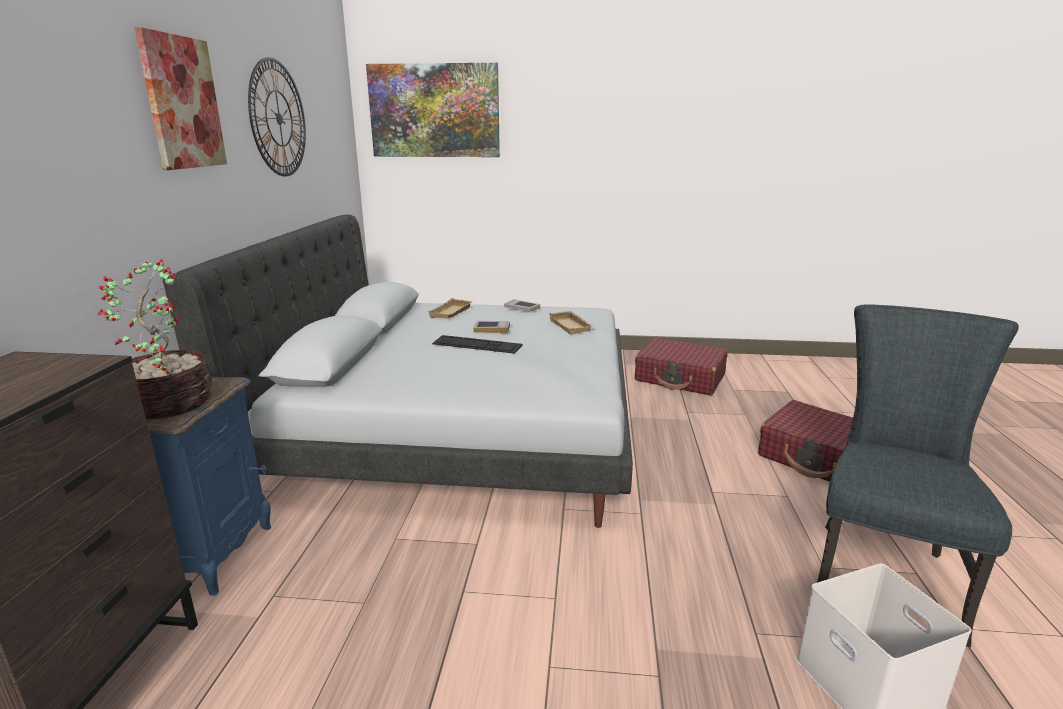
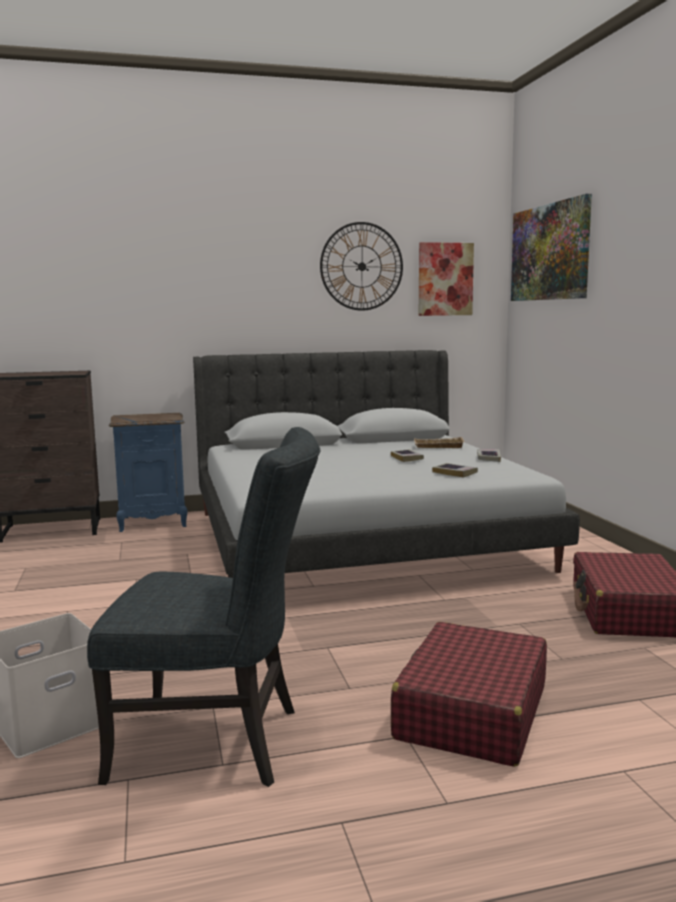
camera: 70 degrees right, 10 degrees down
potted plant [98,259,212,419] -> none
picture [134,27,227,170] -> picture moved to [419,242,474,316]
keyboard [432,335,523,354] -> none
beige tray [548,311,593,334] -> book [432,463,478,477]

